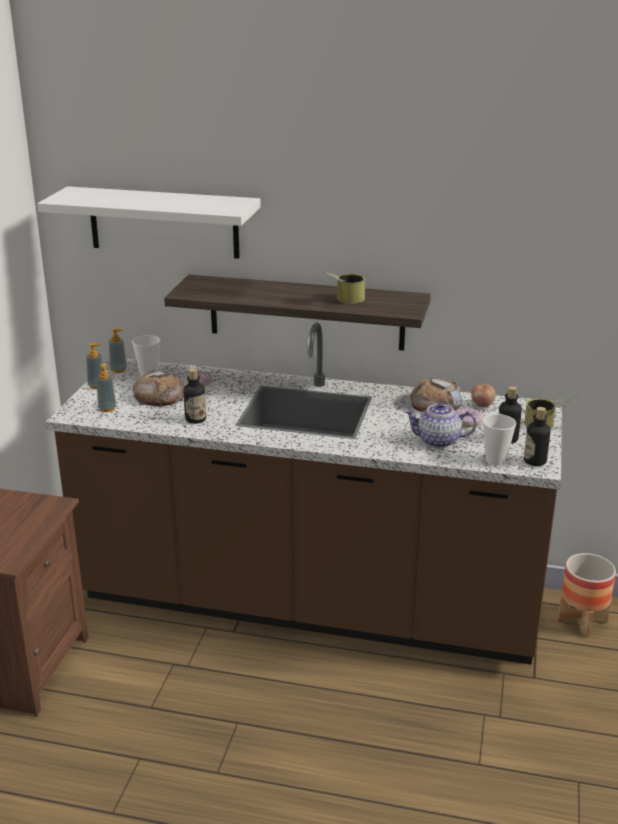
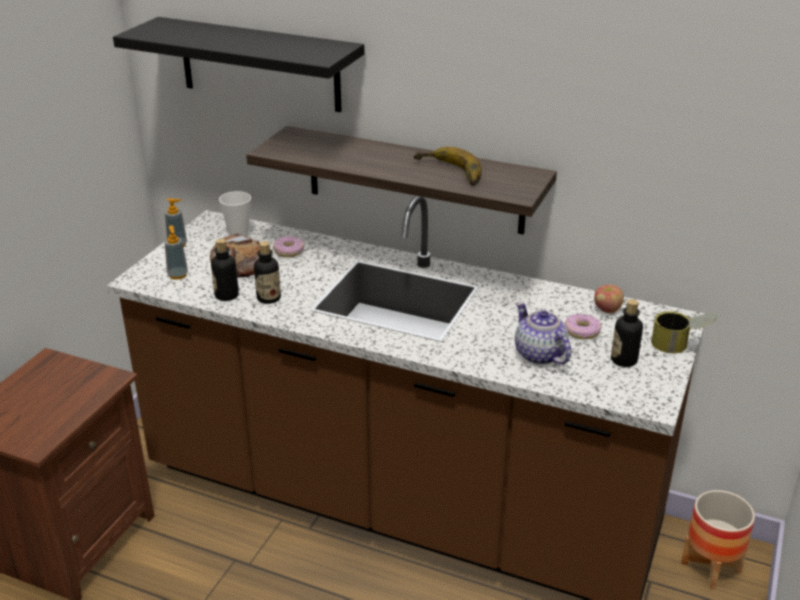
camera: 10 degrees right, 5 degrees up
white shelf [38,186,261,259] -> black shelf [113,17,365,112]
soap dispenser [109,328,127,373] -> none
can [322,271,366,304] -> banana [413,147,481,186]
teapot [404,402,477,448] -> teapot turned 45 degrees clockwise [515,302,571,365]
bread [410,378,462,412] -> none
cup [483,414,516,465] -> none
bottle [524,407,550,466] -> bottle moved to [211,239,239,301]

